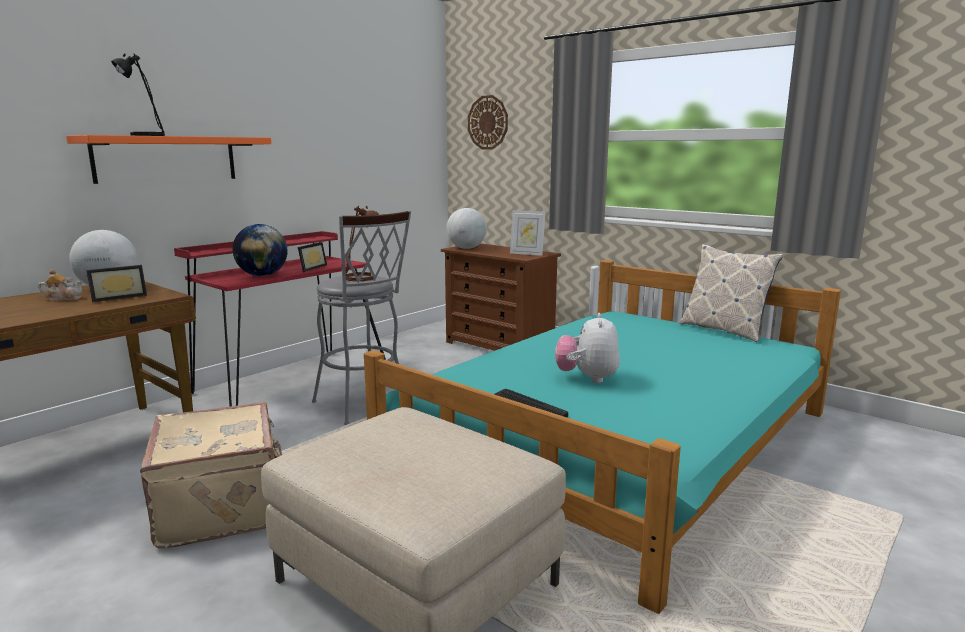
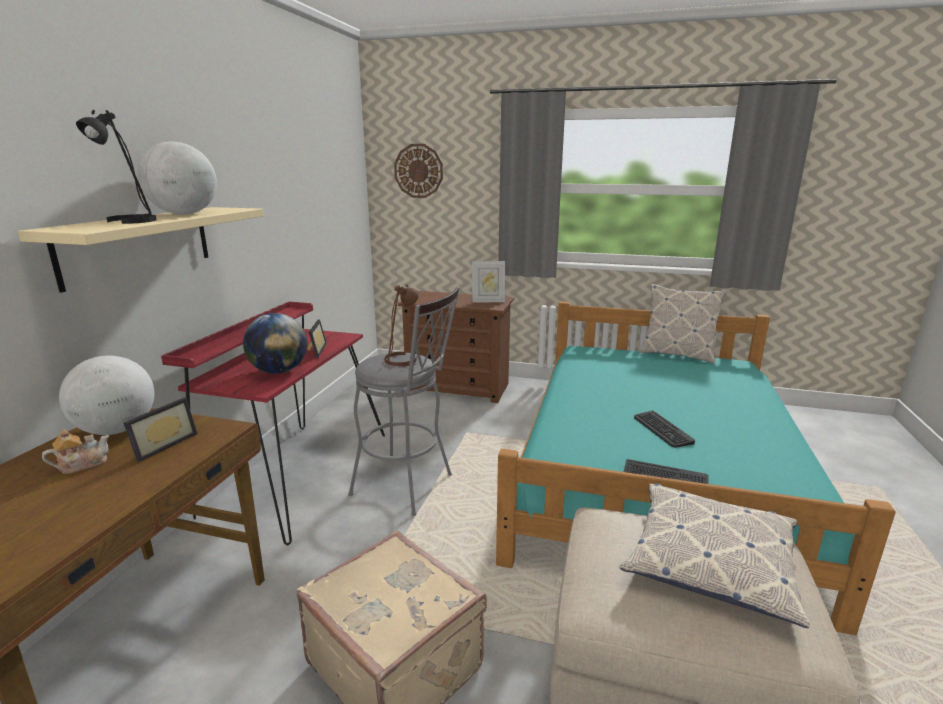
camera: 25 degrees left, 5 degrees up
orange shelf [66,135,271,184] -> beige shelf [18,207,264,293]
globe [446,208,487,249] -> globe moved to [138,141,217,215]
plush toy [555,313,620,383] -> keyboard [634,411,695,448]
none -> pillow [620,483,810,628]

